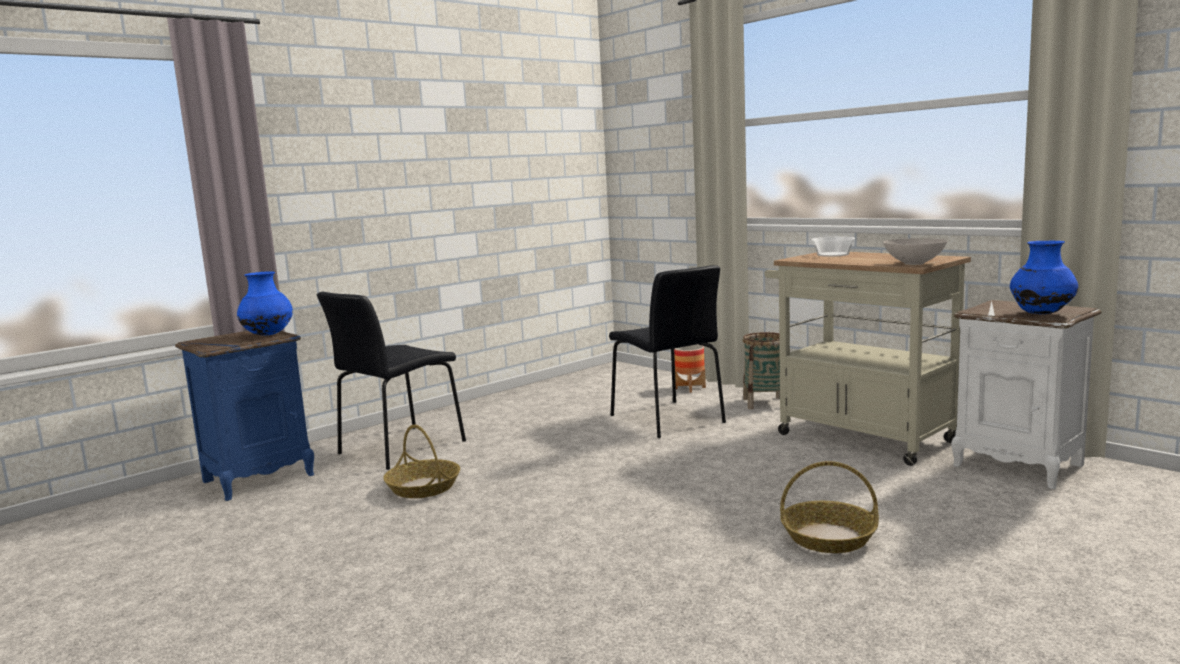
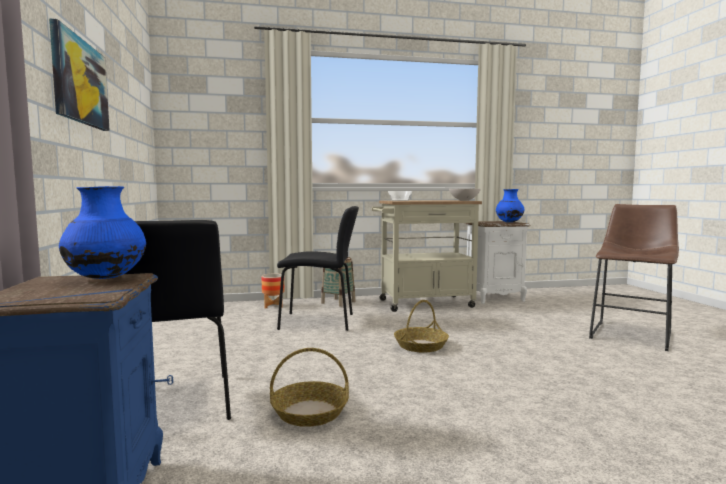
camera: 60 degrees left, 5 degrees down
basket [780,461,879,553] -> basket moved to [394,300,449,353]
none -> picture [49,19,110,131]
none -> brown stool [589,204,679,351]

